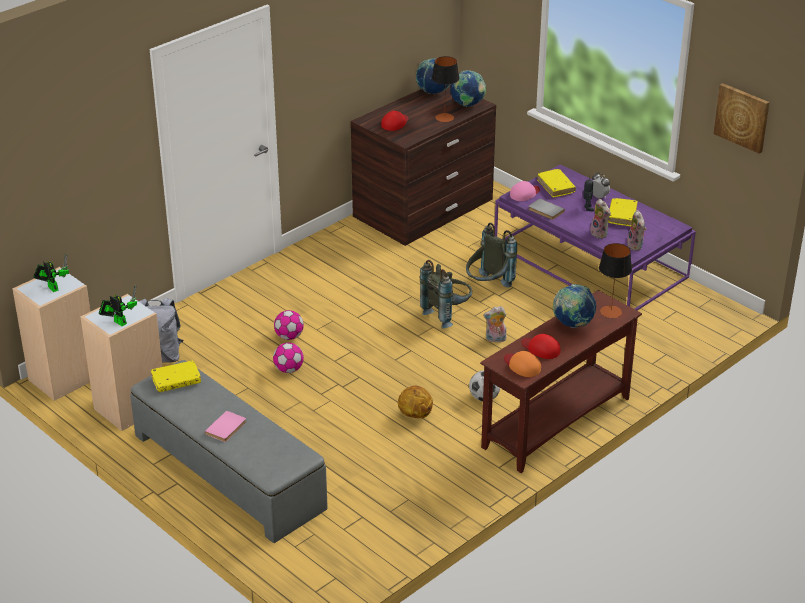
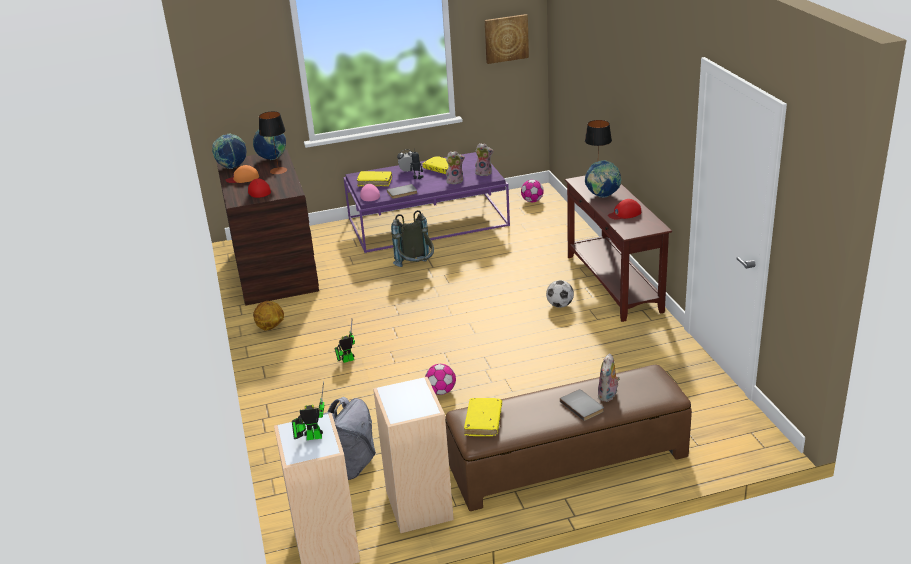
camera: 60 degrees left, 5 degrees down
toy robot [98,285,137,326] -> toy robot moved to [334,319,355,363]
grey bench [130,360,328,543] -> brown bench [445,364,692,511]
pink book [205,411,246,442] -> grey book [560,389,604,421]
football [274,310,304,340] -> football moved to [521,180,544,202]
basketball [398,386,433,418] -> basketball moved to [253,301,284,331]
grey backpack [420,260,472,329] -> none
plush toy [483,306,507,342] -> plush toy moved to [598,354,620,402]
orange cap [504,351,541,377] -> orange cap moved to [226,165,259,183]

